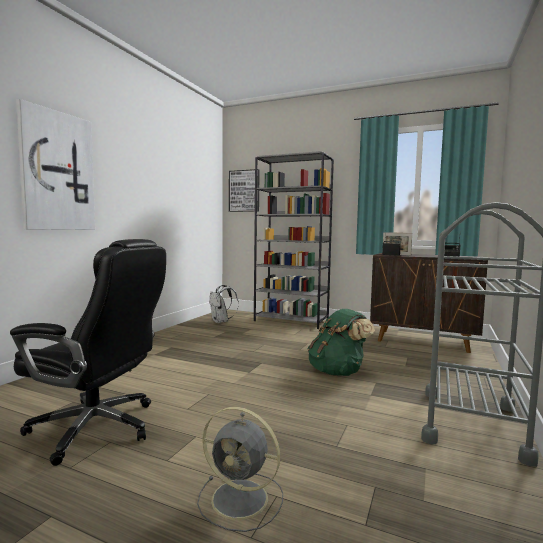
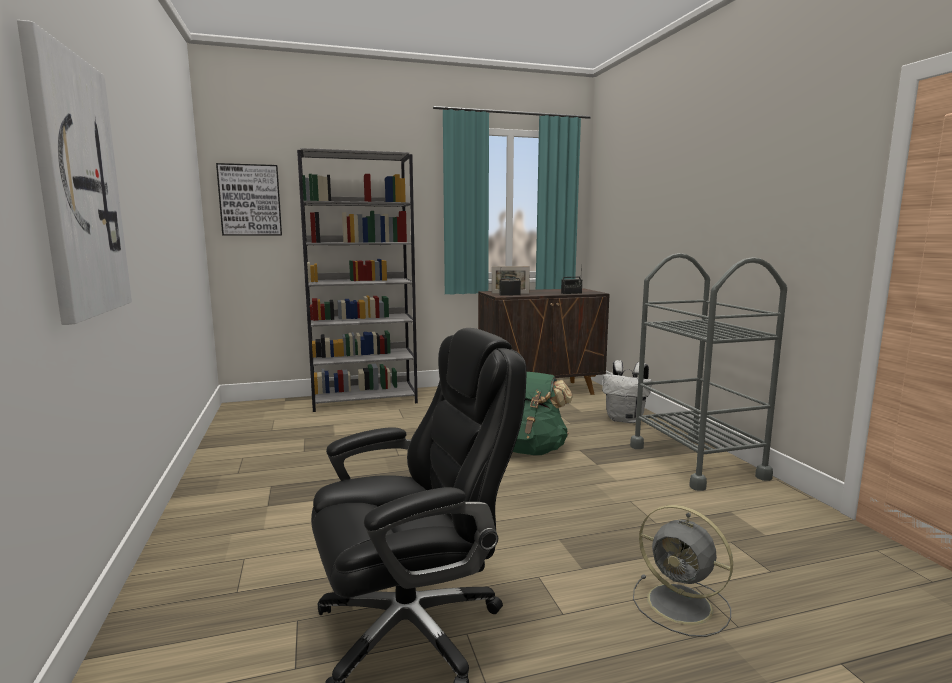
camera: 40 degrees left, 5 degrees up
grey fan [197,407,283,532] -> grey fan turned 60 degrees clockwise [633,505,733,637]
white backpack [209,285,239,323] -> white backpack moved to [602,360,652,423]

